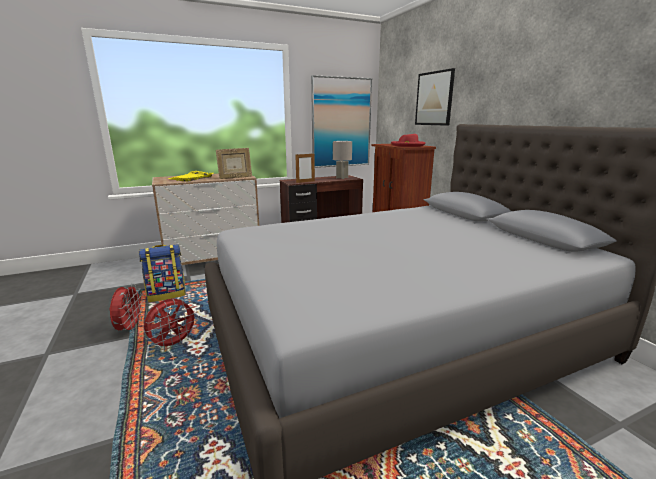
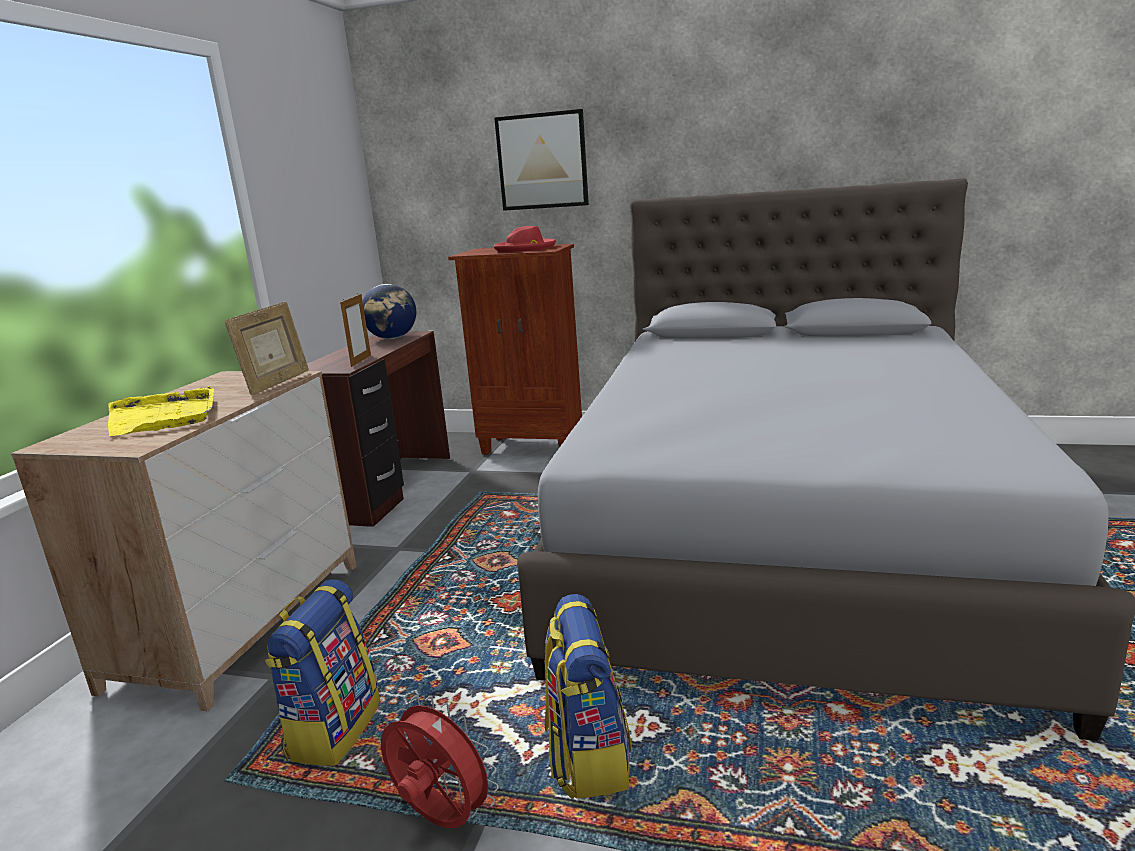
camera: 50 degrees left, 0 degrees up
red fan [144,299,198,350] -> backpack [544,594,632,800]
picture [311,75,372,168] -> none
grey table lamp [333,141,352,179] -> globe [362,284,416,339]

